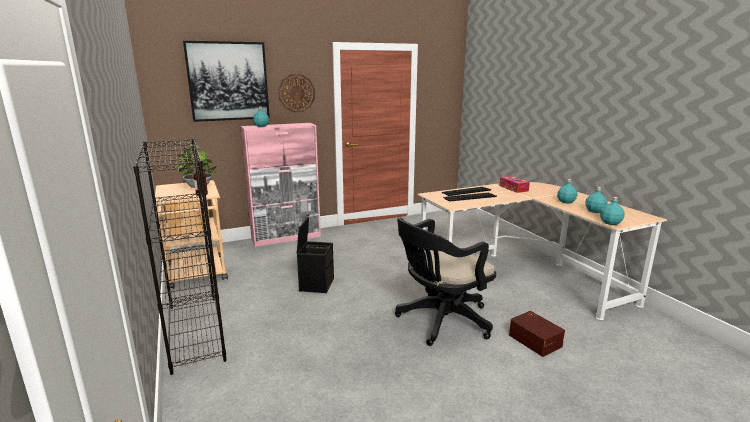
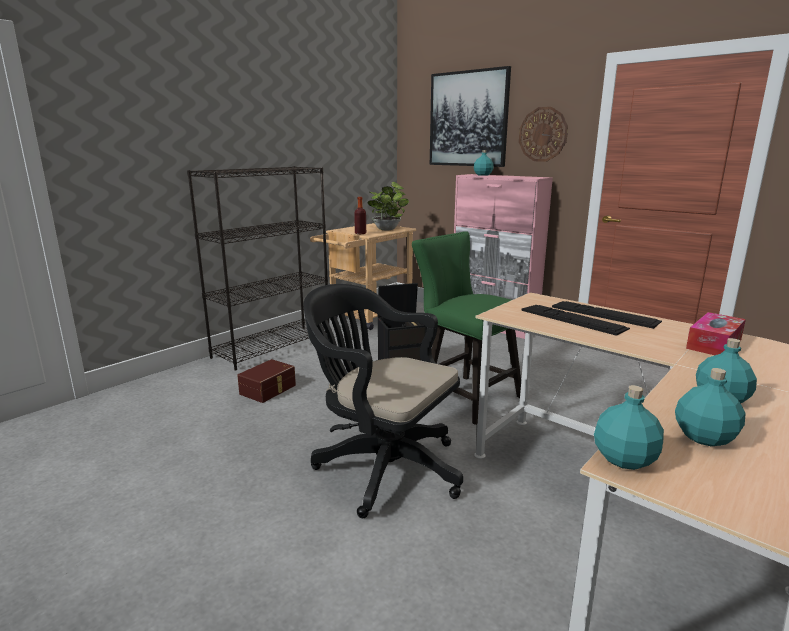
camera: 65 degrees right, 0 degrees up
brown storage box [509,311,565,357] -> brown storage box moved to [237,359,296,403]
none -> green chair [412,231,521,425]

